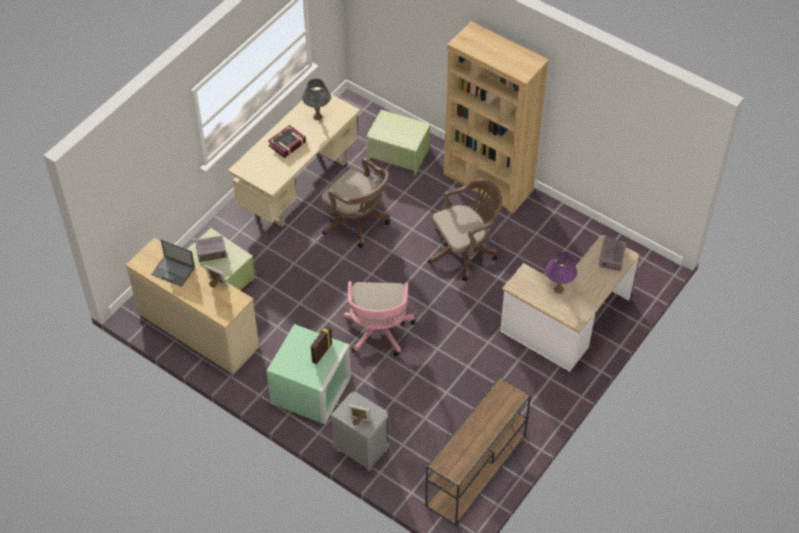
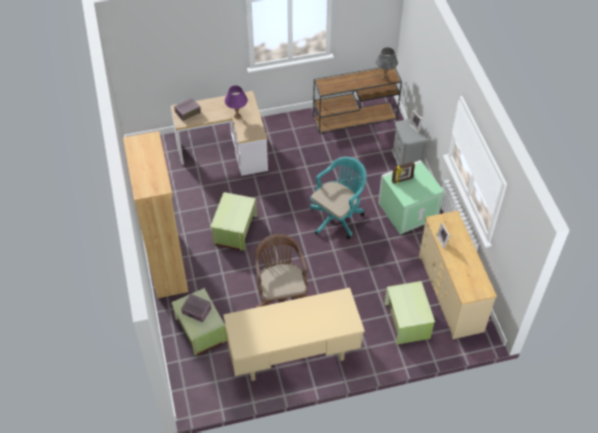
camera: 140 degrees left, 0 degrees up
laptop [151,240,195,287] -> none
radio [195,235,227,263] -> radio moved to [181,294,212,322]
book [268,125,306,158] -> none
grey table lamp [302,79,331,120] -> grey table lamp moved to [376,47,398,81]
pink office chair [343,281,416,356] -> turquoise office chair [310,157,366,239]
brown office chair [428,179,502,281] -> green storage box [210,192,257,251]

